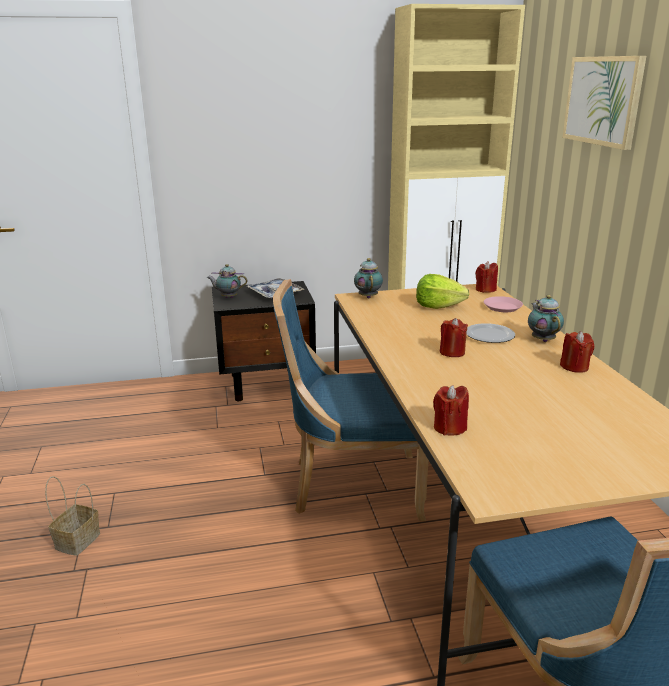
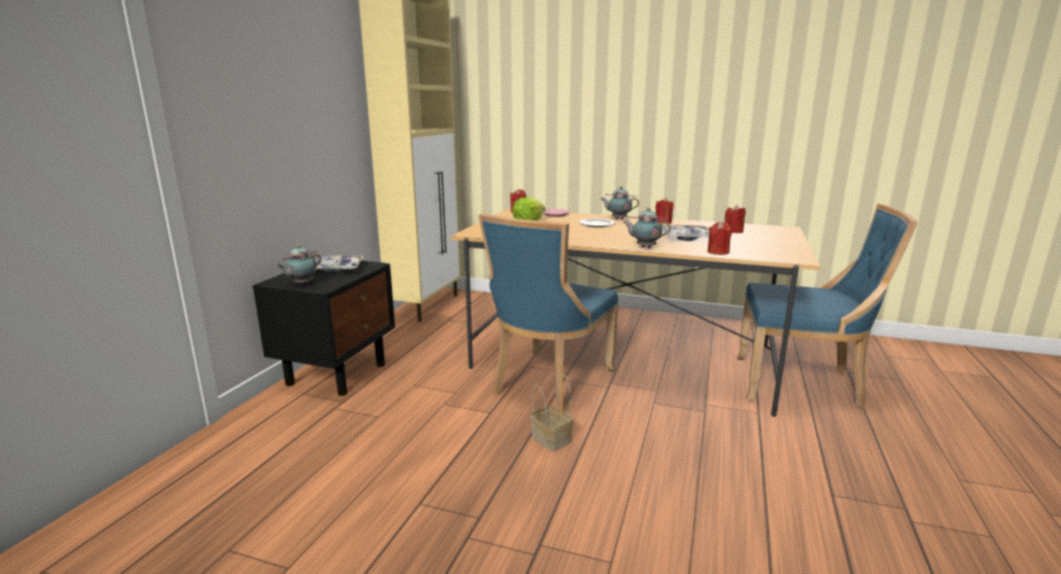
camera: 60 degrees left, 5 degrees down
basket [45,476,100,556] -> basket moved to [530,375,573,451]
teapot [354,258,383,298] -> teapot moved to [624,207,671,248]
red candle [440,318,468,357] -> red candle moved to [724,205,746,233]
picture [563,56,646,150] -> none
none -> tray [662,225,709,241]

